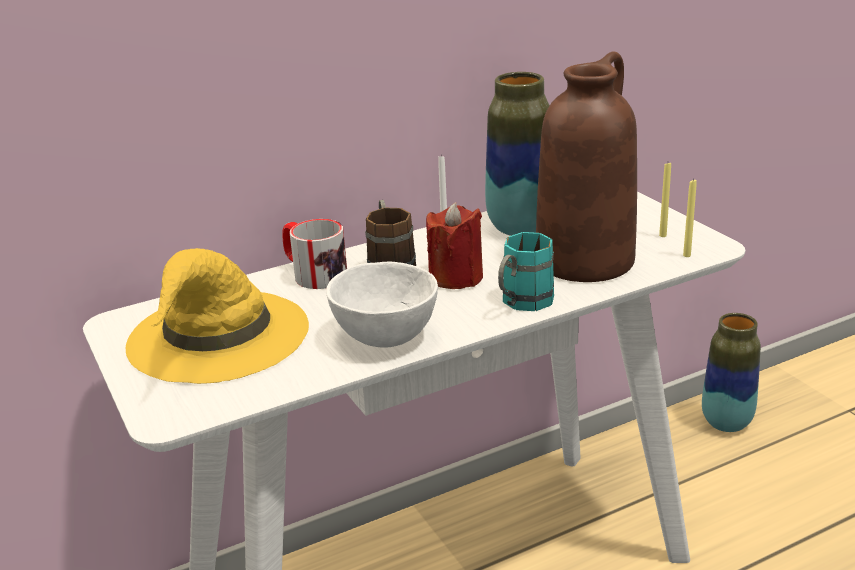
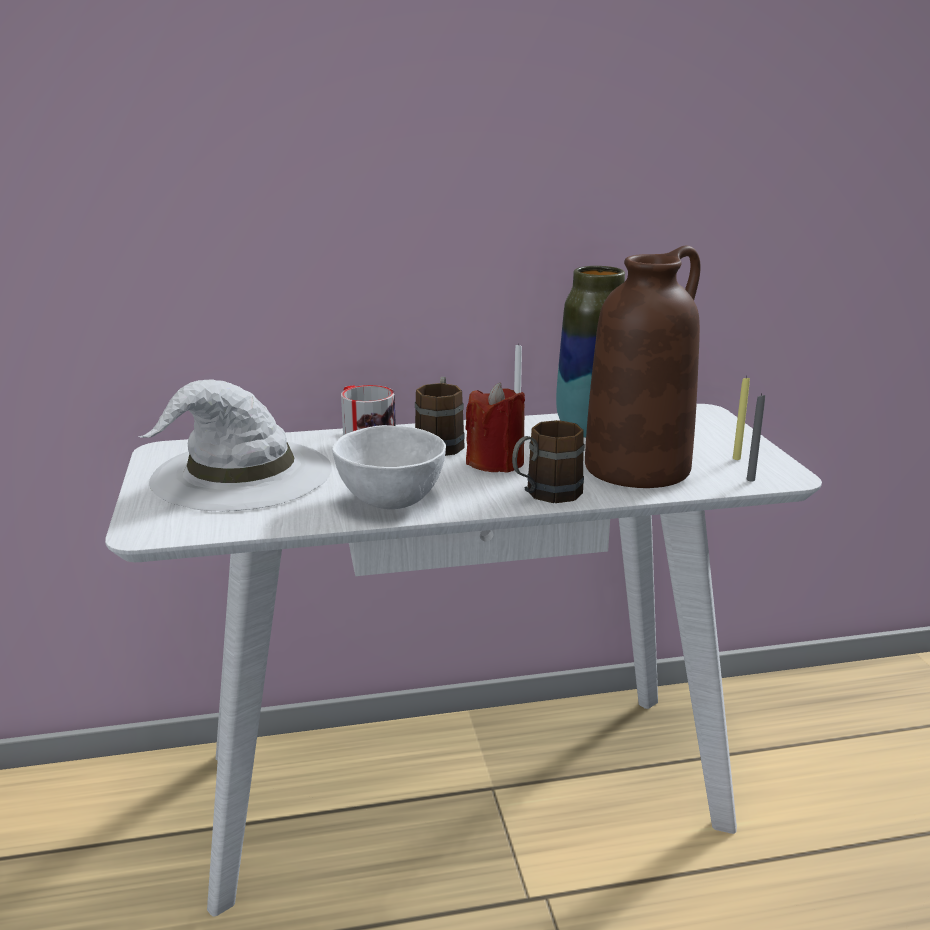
camera: 15 degrees right, 5 degrees down
yellow hat [126,248,309,384] -> white hat [139,380,332,512]
turquoise mug [498,232,554,311] -> brown mug [512,420,585,503]
yellow candle [683,179,697,257] -> grey candle [747,393,765,481]
vase [702,313,761,432] -> none

